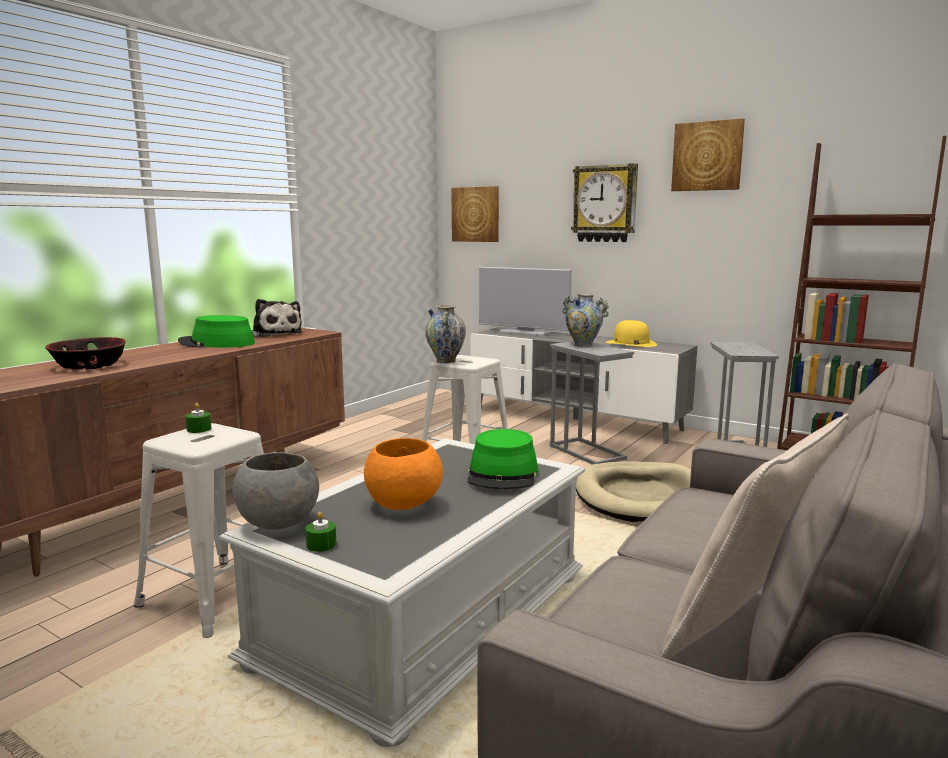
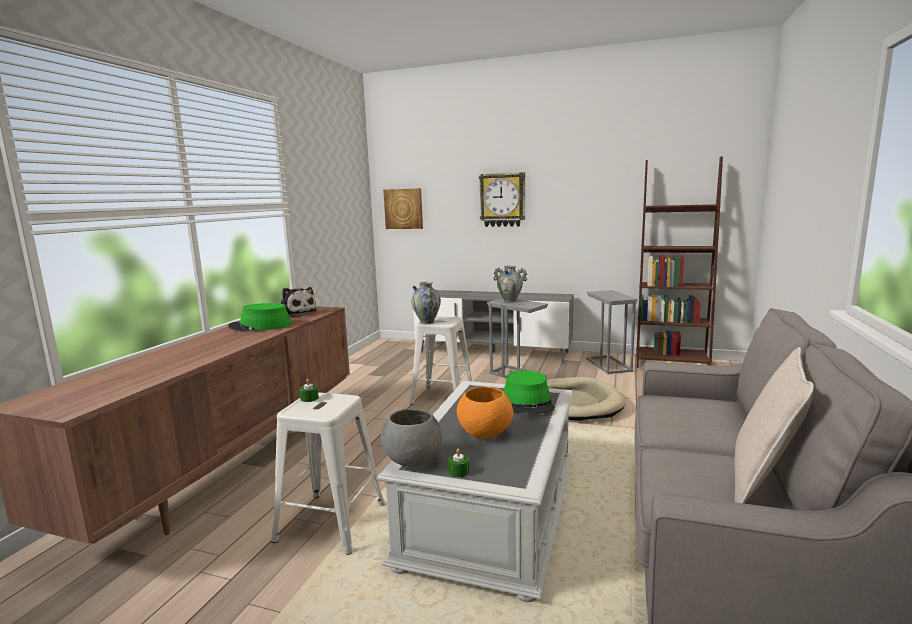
camera: 15 degrees left, 0 degrees up
bowl [45,337,126,370] -> none
television [479,267,572,335] -> none
yellow hat [606,320,657,347] -> none
picture [671,118,745,191] -> none

